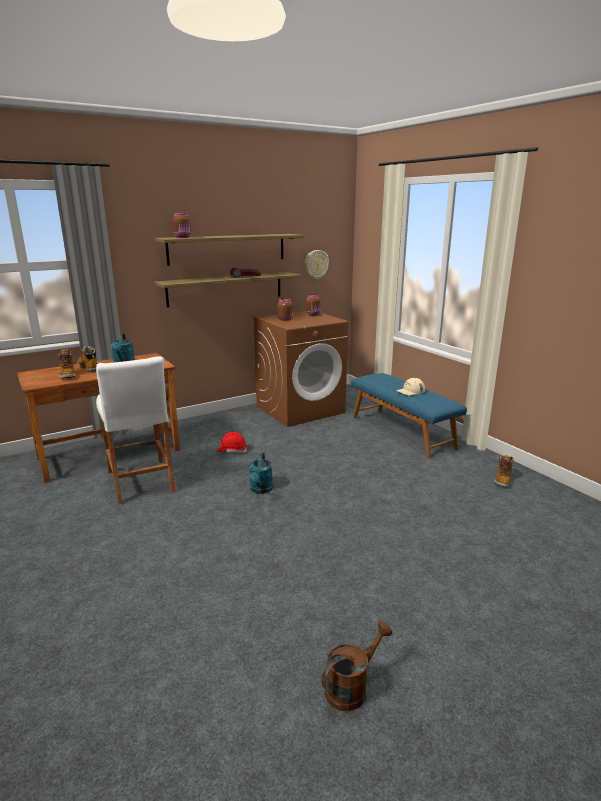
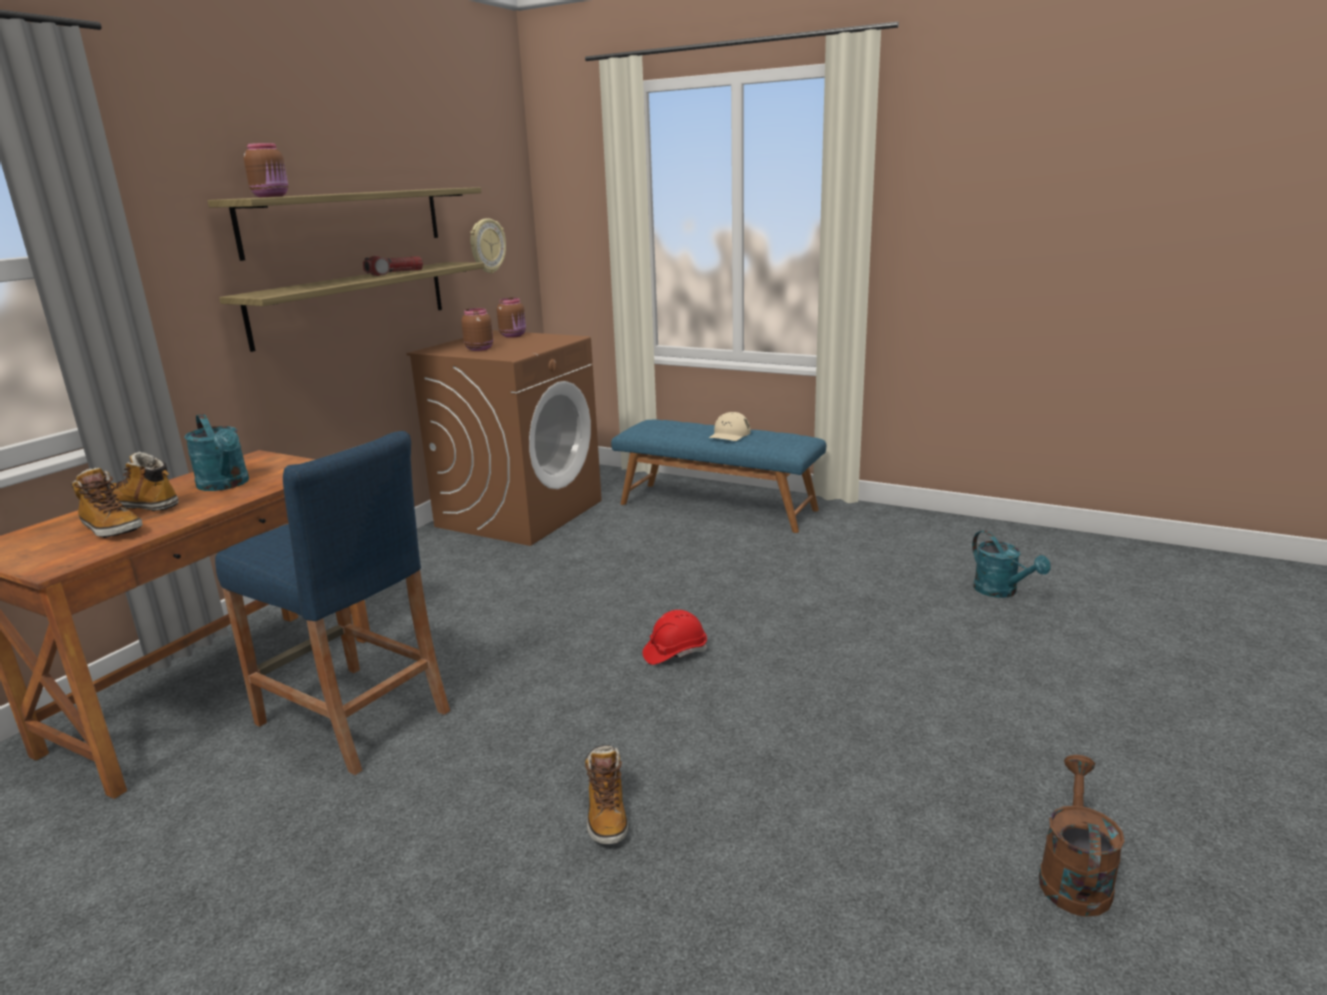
camera: 30 degrees left, 0 degrees up
white stool [96,356,176,505] -> blue stool [215,431,450,775]
red hard hat [217,432,247,453] -> red hard hat moved to [642,610,707,665]
turquoise watering can [249,453,273,494] -> turquoise watering can moved to [972,530,1051,598]
boot [495,455,514,487] -> boot moved to [585,745,628,844]

